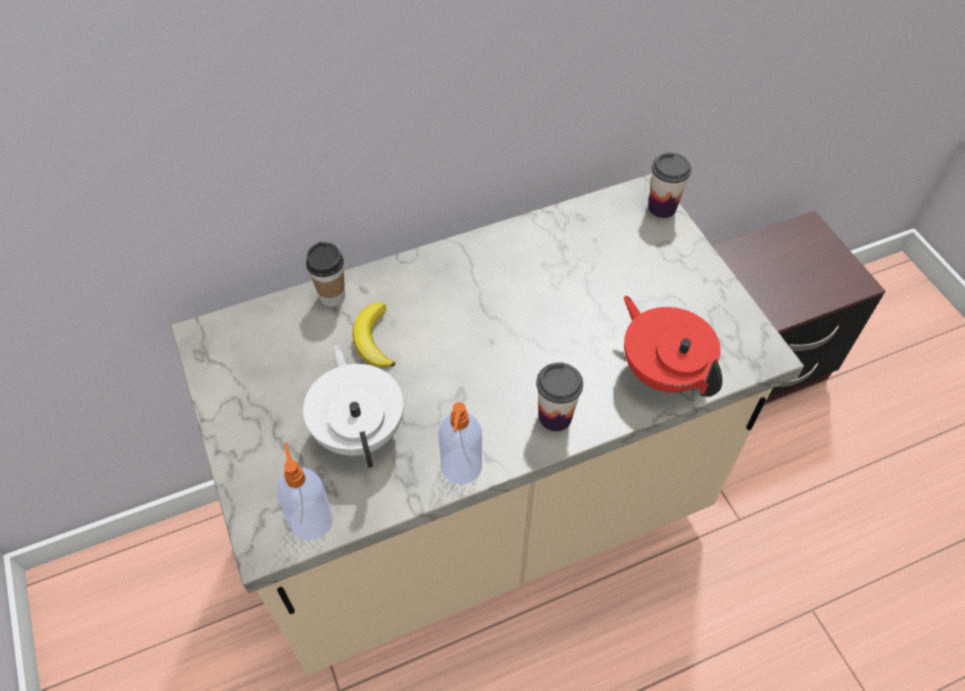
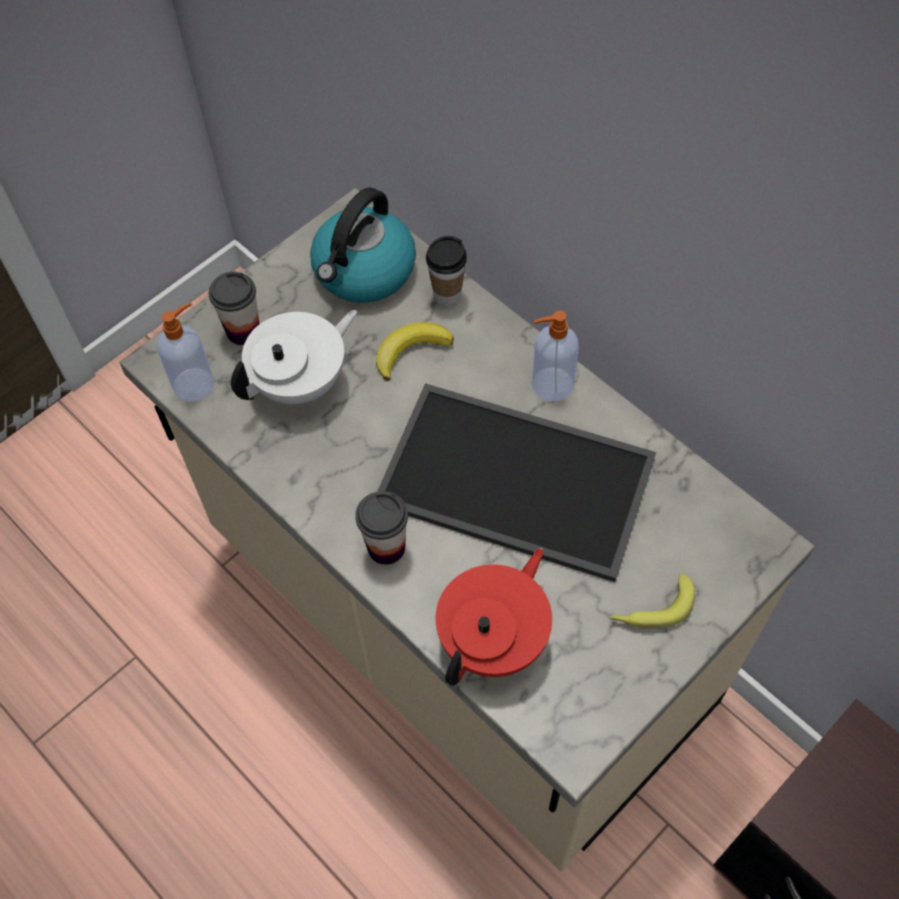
camera: 70 degrees right, 5 degrees up
soap dispenser [438,402,482,484] -> soap dispenser moved to [532,310,579,401]
cup [648,152,691,218] -> cup moved to [208,272,259,345]
none -> kettle [310,187,416,303]
none -> tray [377,383,656,582]
none -> banana [609,573,695,629]

